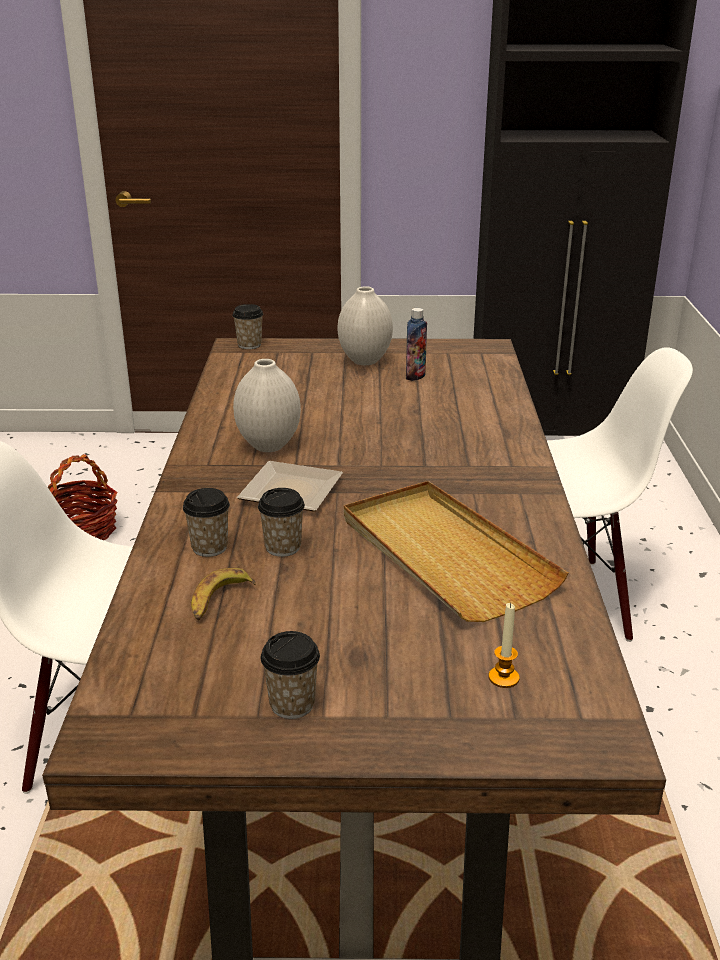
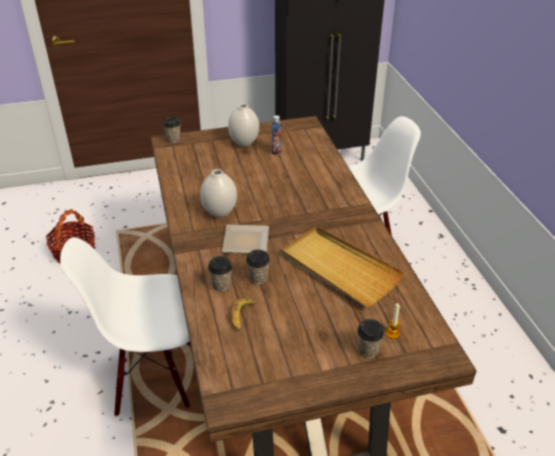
camera: 15 degrees left, 10 degrees up
cup [261,631,320,719] -> cup moved to [357,319,385,358]

